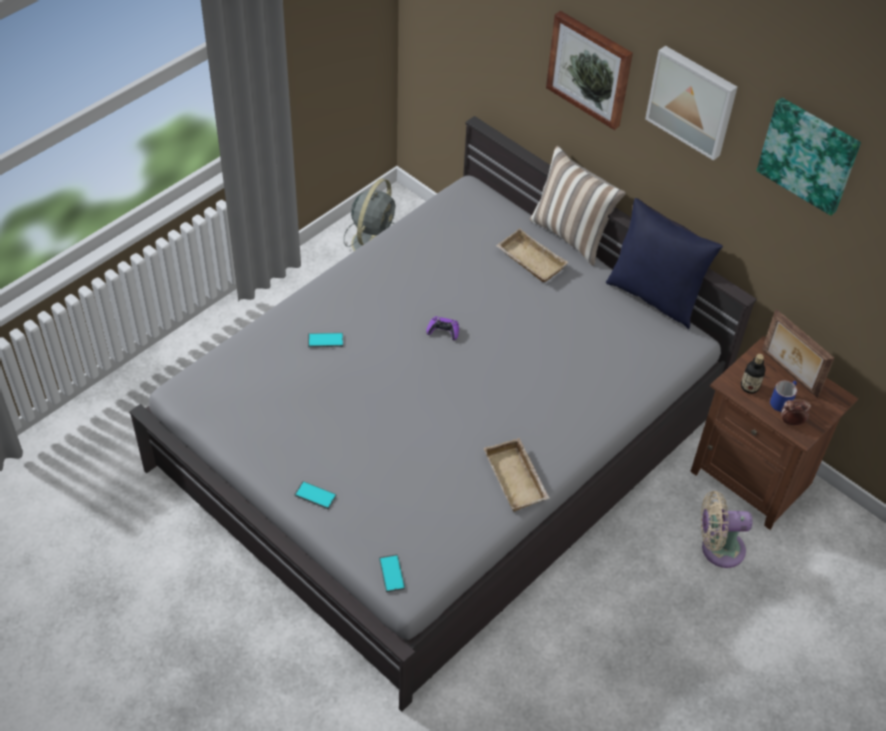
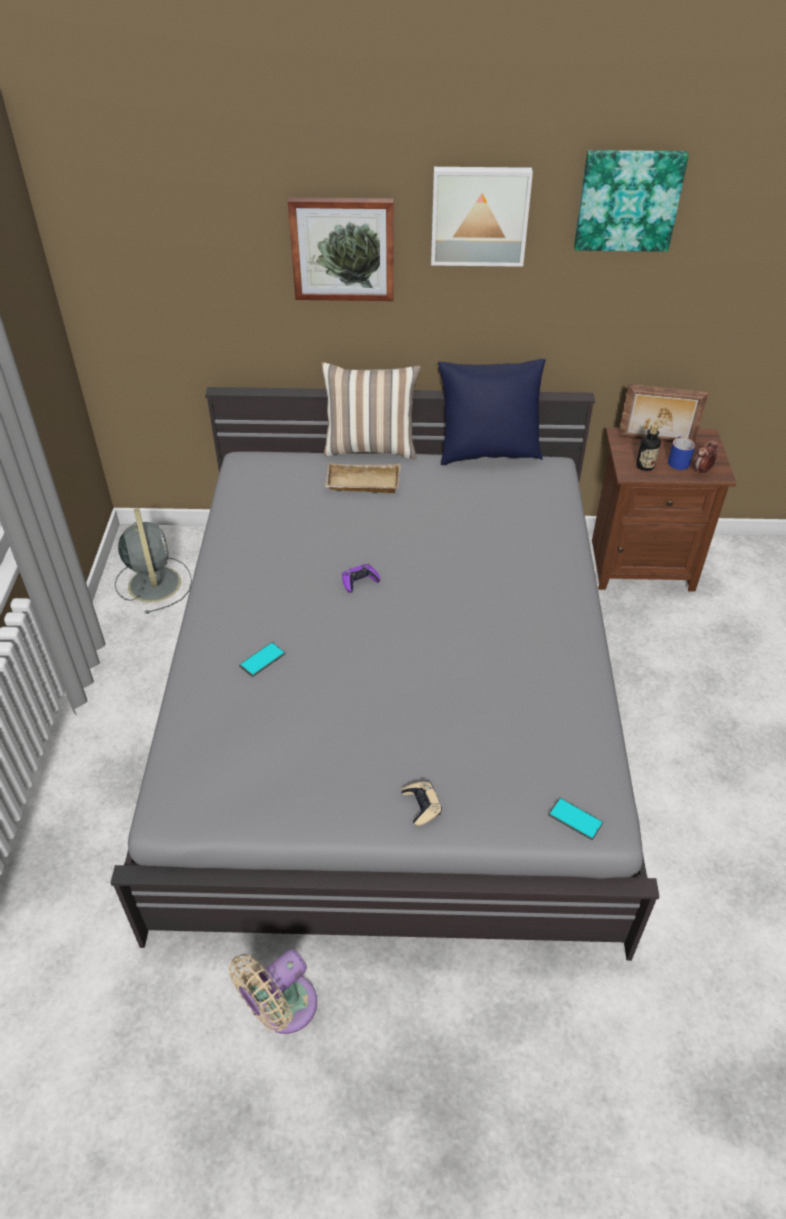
camera: 40 degrees left, 5 degrees down
phone [294,481,336,509] -> beige game controller [401,782,442,826]
beige tray [484,438,550,512] -> none
beige fan [701,491,752,568] -> beige fan moved to [229,949,317,1034]

